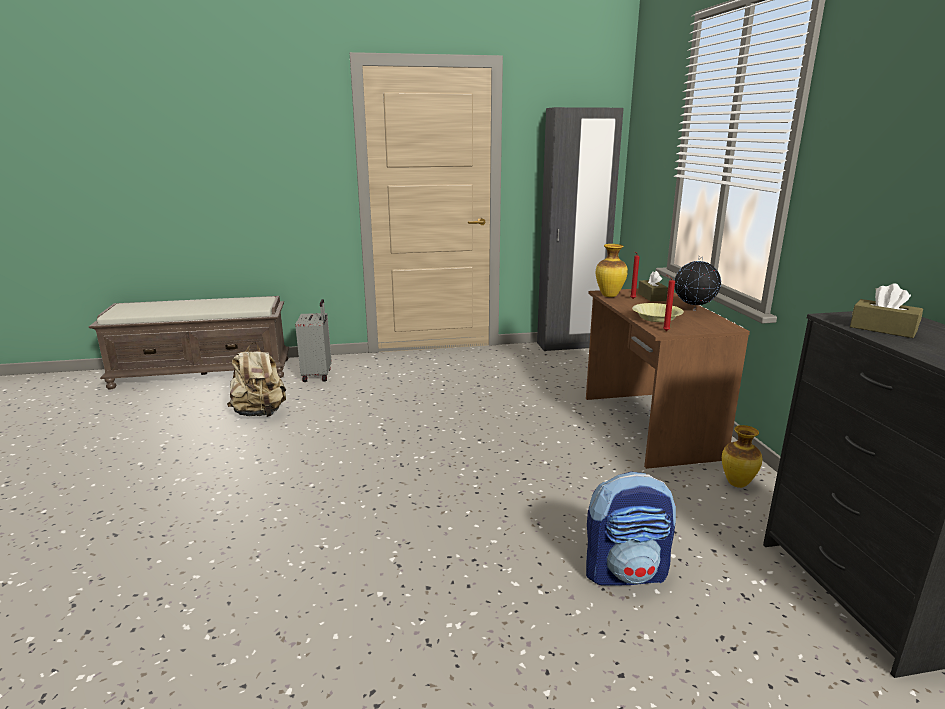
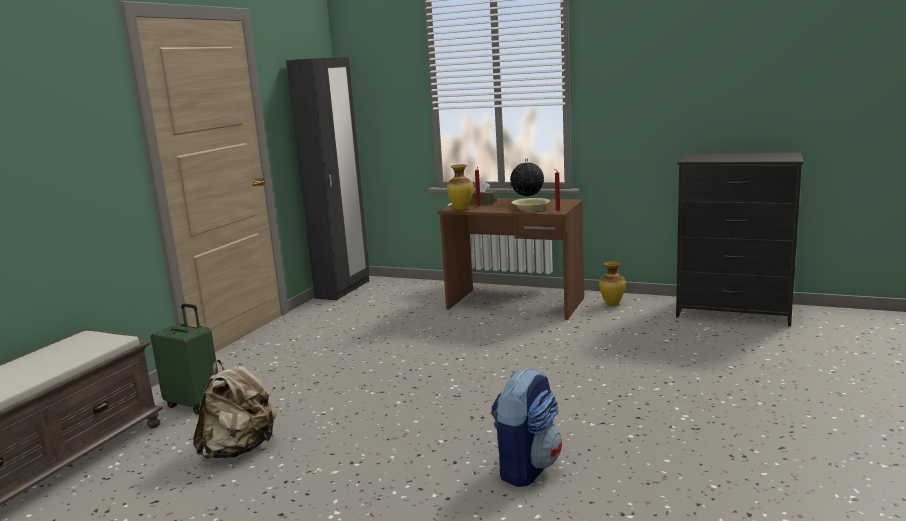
camera: 55 degrees left, 5 degrees down
grey suitcase [295,299,332,382] -> green suitcase [151,304,218,414]
backpack [586,472,676,586] -> backpack moved to [491,368,562,487]
brown tissue box [850,283,923,338] -> none

